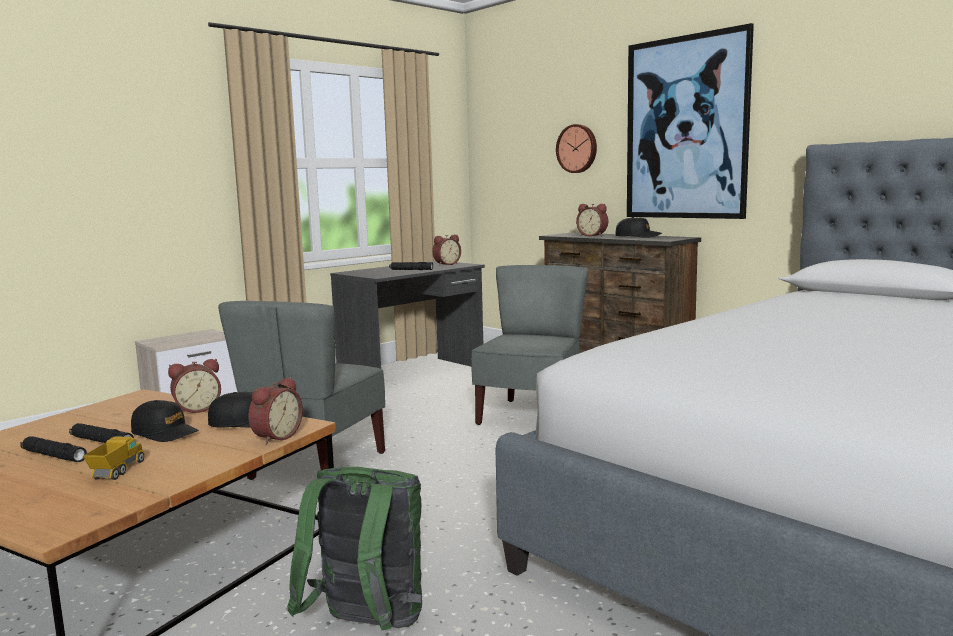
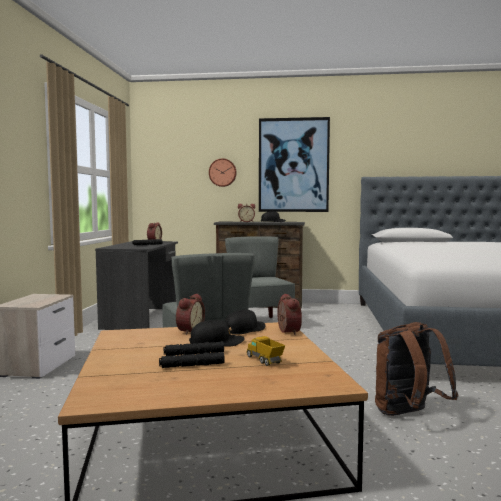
camera: 40 degrees left, 5 degrees down
green backpack [287,467,422,630] -> brown backpack [375,322,459,416]

